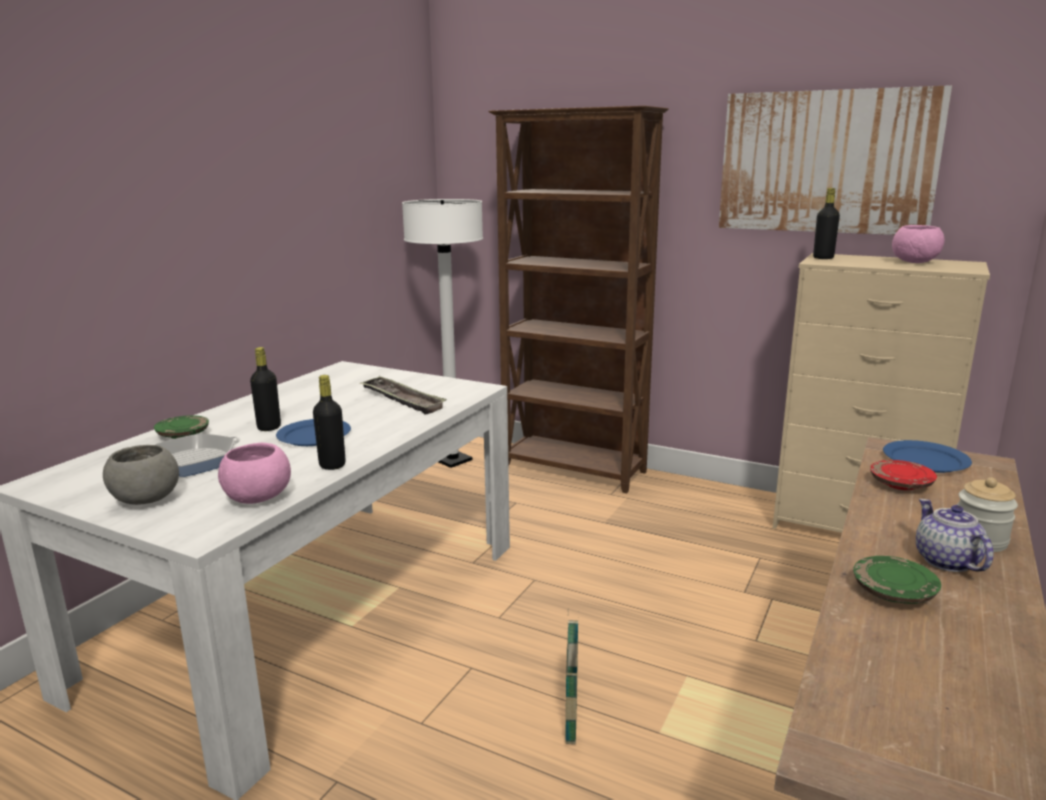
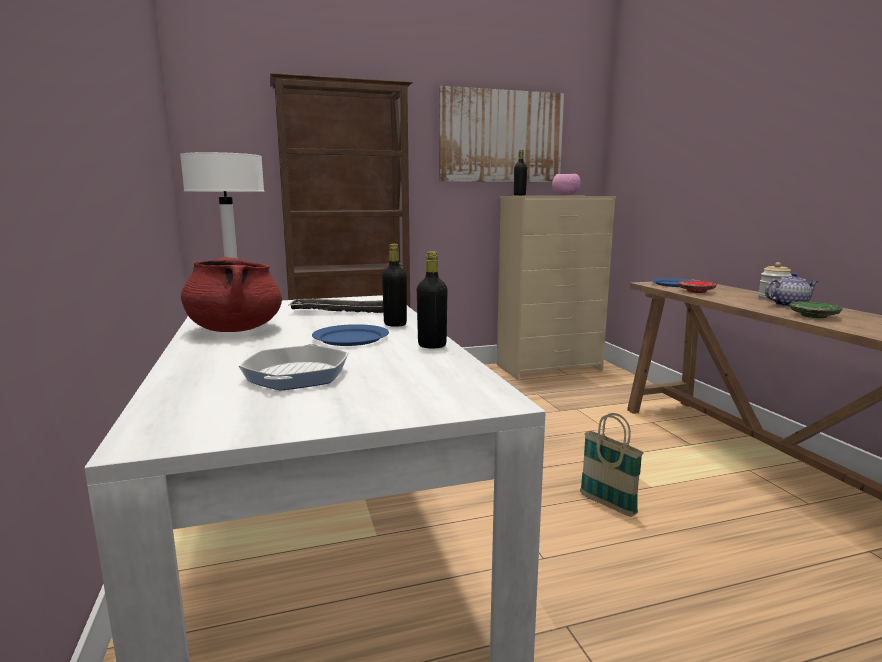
camera: 45 degrees left, 5 degrees down
grey bowl [103,445,179,505] -> none
green plate [154,415,209,439] -> none
pink bowl [218,443,291,504] -> none
black bottle [250,347,281,431] -> black bottle moved to [382,244,407,327]
teapot [916,499,993,572] -> teapot turned 135 degrees clockwise [765,272,819,308]
none -> red cooking pot [181,256,282,332]

